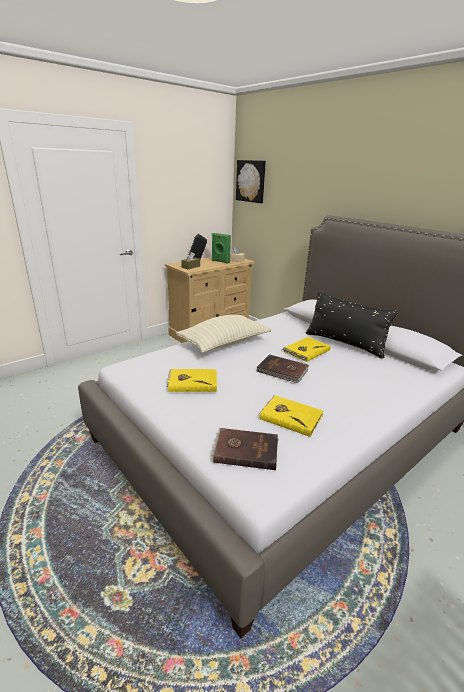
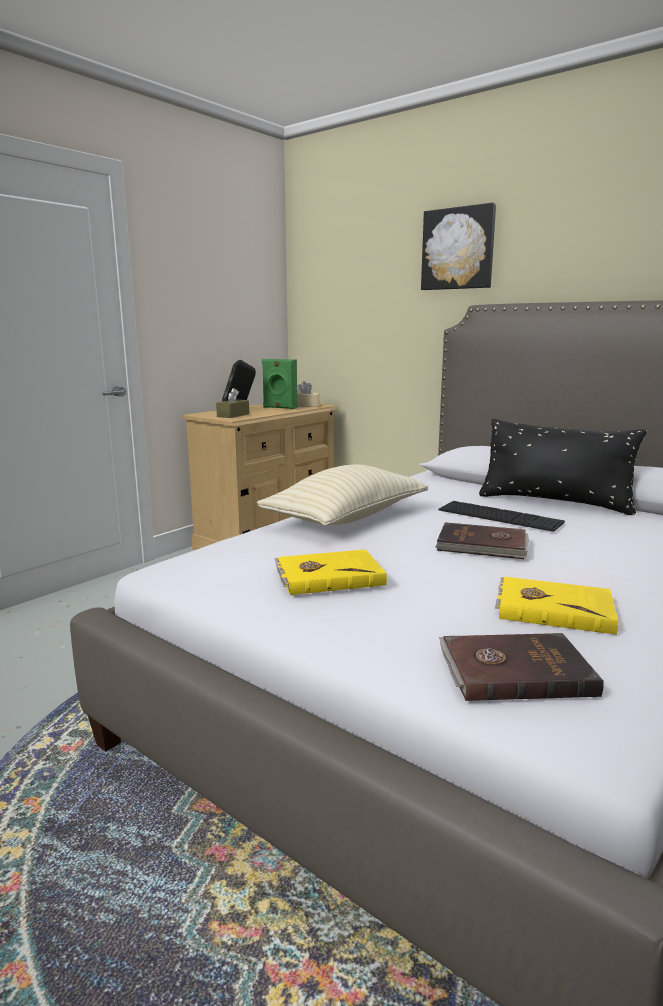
camera: 10 degrees left, 10 degrees down
picture [236,160,266,203] -> picture moved to [421,203,496,290]
yellow book [282,337,330,362] -> keyboard [438,501,565,532]

